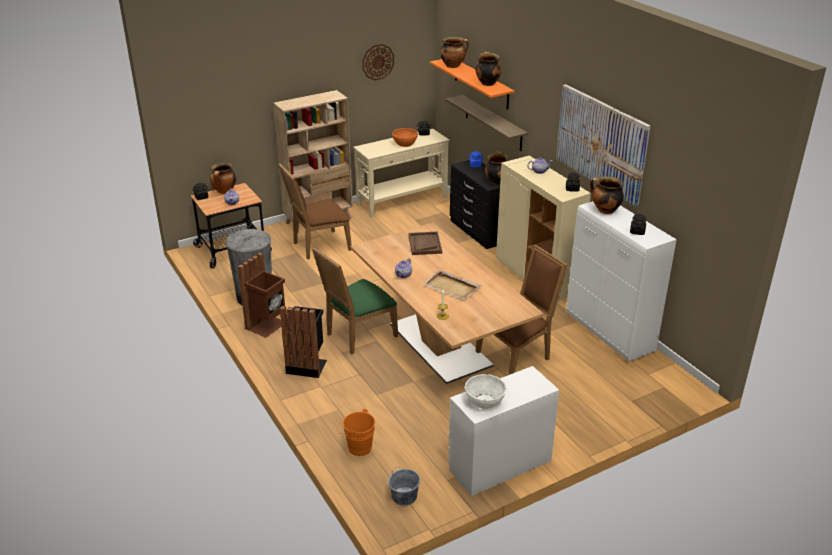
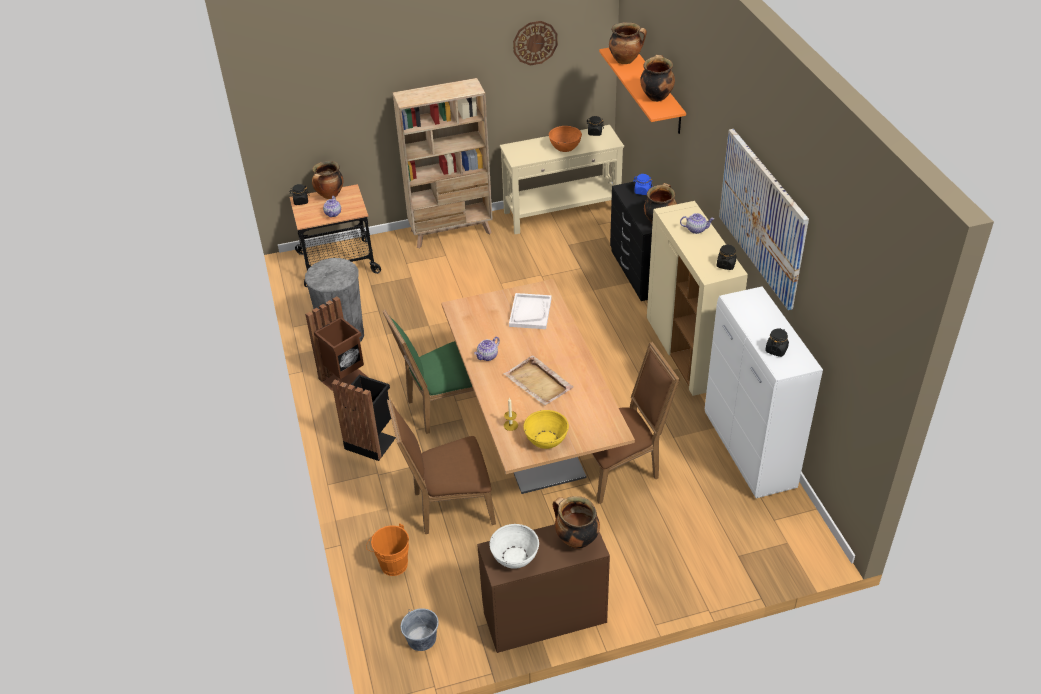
camera: 15 degrees right, 10 degrees up
brown chair [278,163,352,259] -> brown chair moved to [387,399,496,534]
brown tray [409,232,442,255] -> white tray [509,293,552,329]
shelf [445,95,528,151] -> none
white dresser [448,366,559,496] -> brown dresser [477,524,610,653]
cooking pot [590,176,624,214] -> cooking pot moved to [553,496,600,549]
none -> yellow bowl [523,410,569,449]

